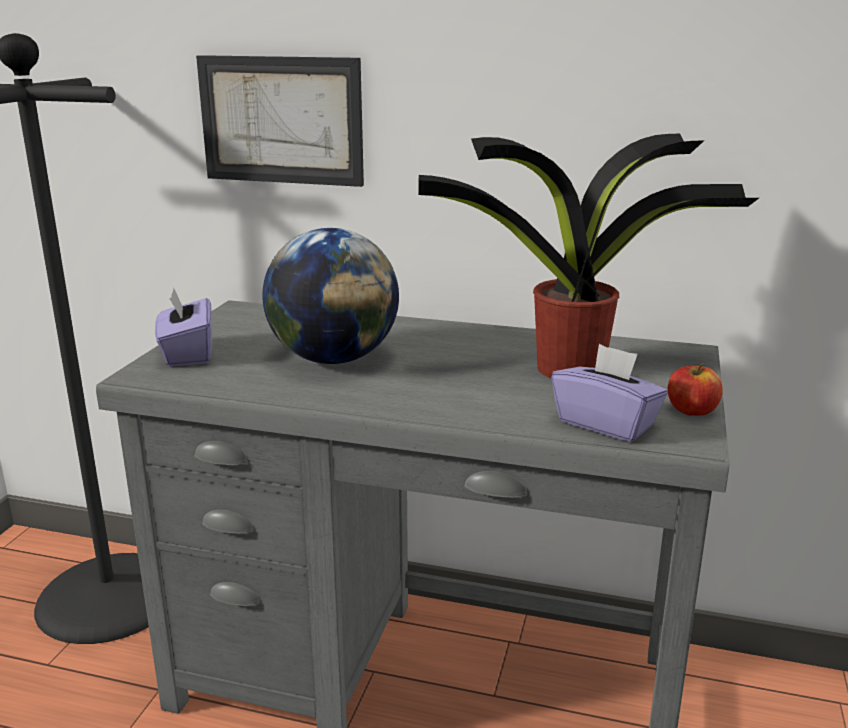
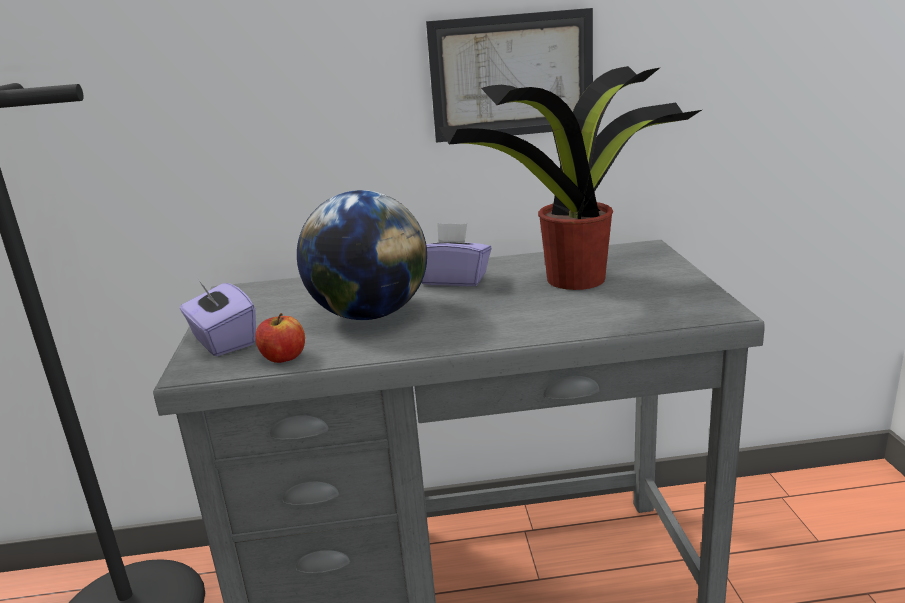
camera: 20 degrees left, 0 degrees up
picture [196,55,364,187] -> picture moved to [426,8,593,142]
purple tissue box [552,344,668,442] -> purple tissue box moved to [422,223,492,286]
apple [668,363,723,416] -> apple moved to [255,313,305,363]

